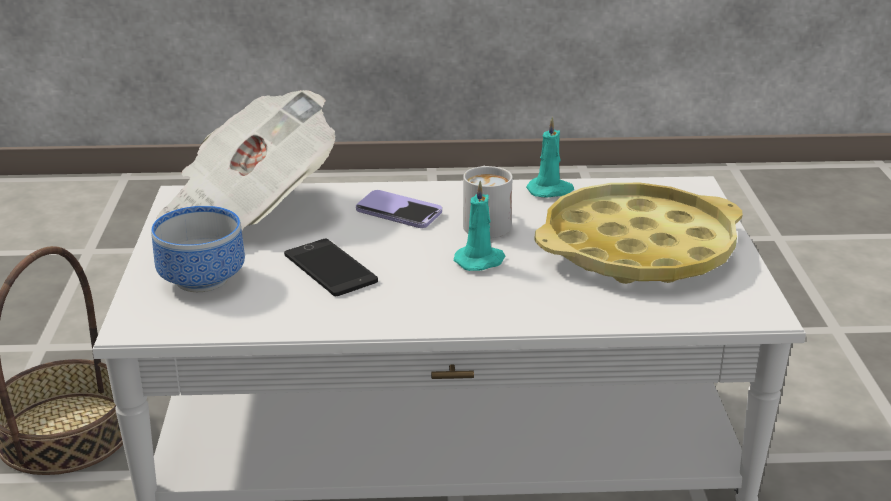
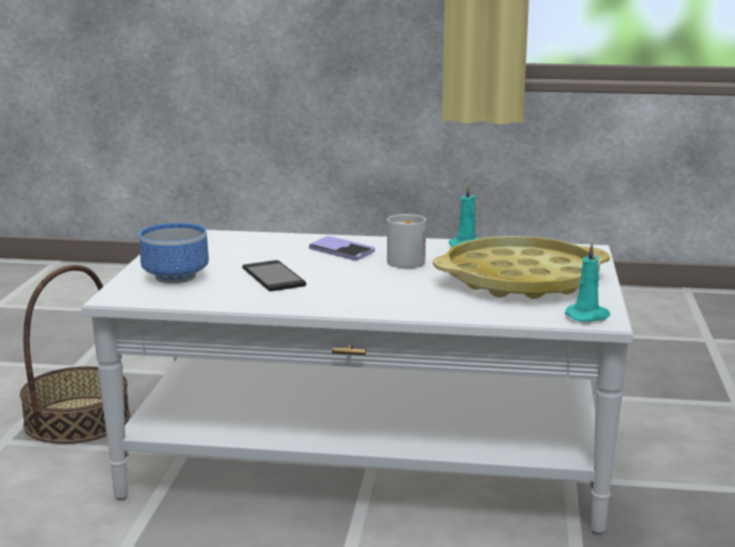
camera: 10 degrees right, 10 degrees down
newspaper [156,90,336,230] -> none
turquoise candle [454,180,505,271] -> turquoise candle moved to [565,242,611,322]

